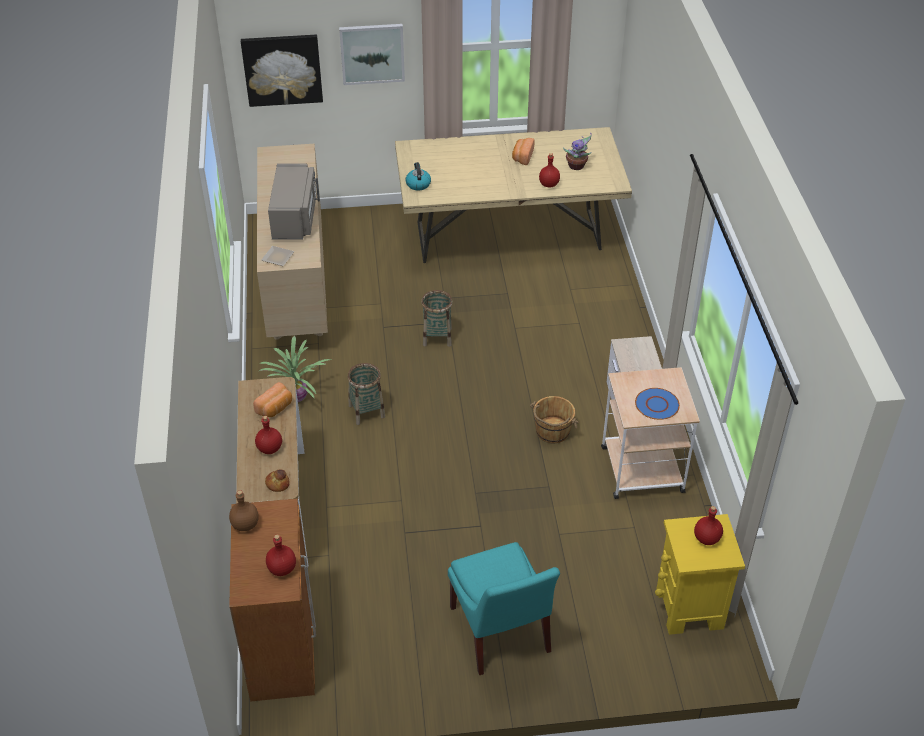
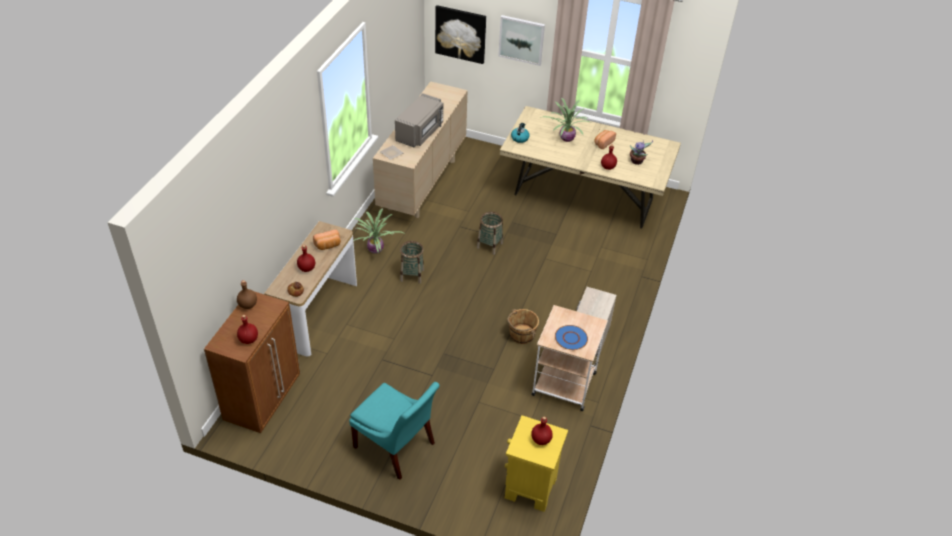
camera: 25 degrees right, 0 degrees up
turquoise chair [448,542,560,675] -> turquoise chair turned 60 degrees counterclockwise [349,382,440,480]
none -> potted plant [540,98,591,142]

